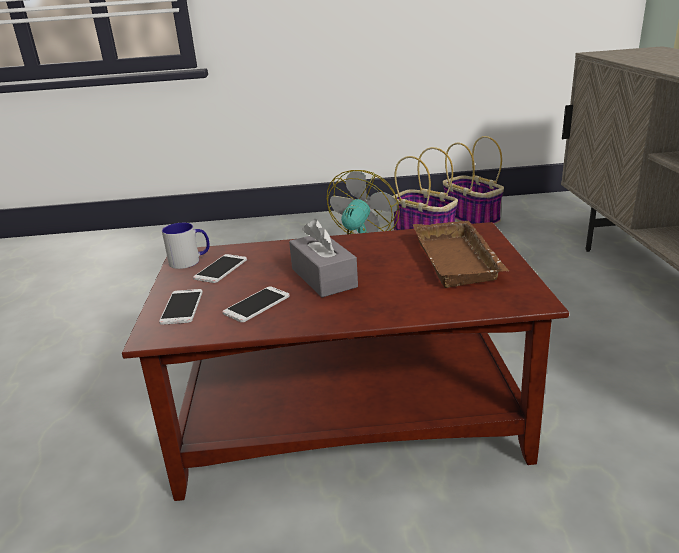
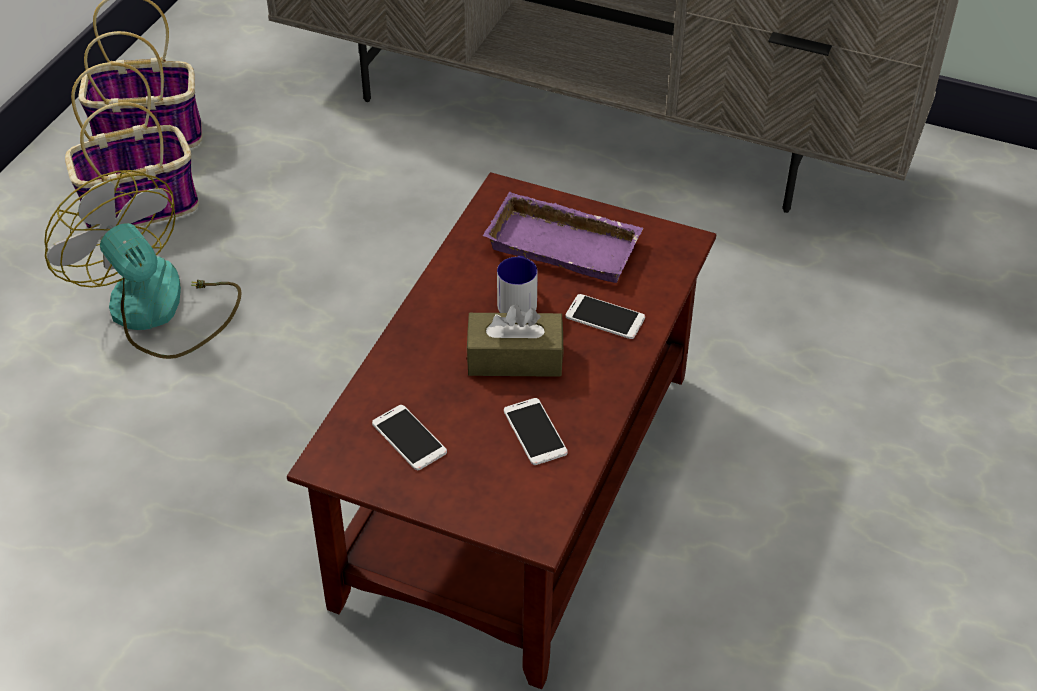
camera: 65 degrees left, 20 degrees up
phone [159,289,203,325] -> phone moved to [565,294,645,339]
mug [162,223,210,269] -> mug moved to [497,256,538,313]
grey tissue box [289,219,358,297] -> brown tissue box [466,304,564,377]
brown tray [413,220,509,288] -> purple tray [483,192,644,283]

